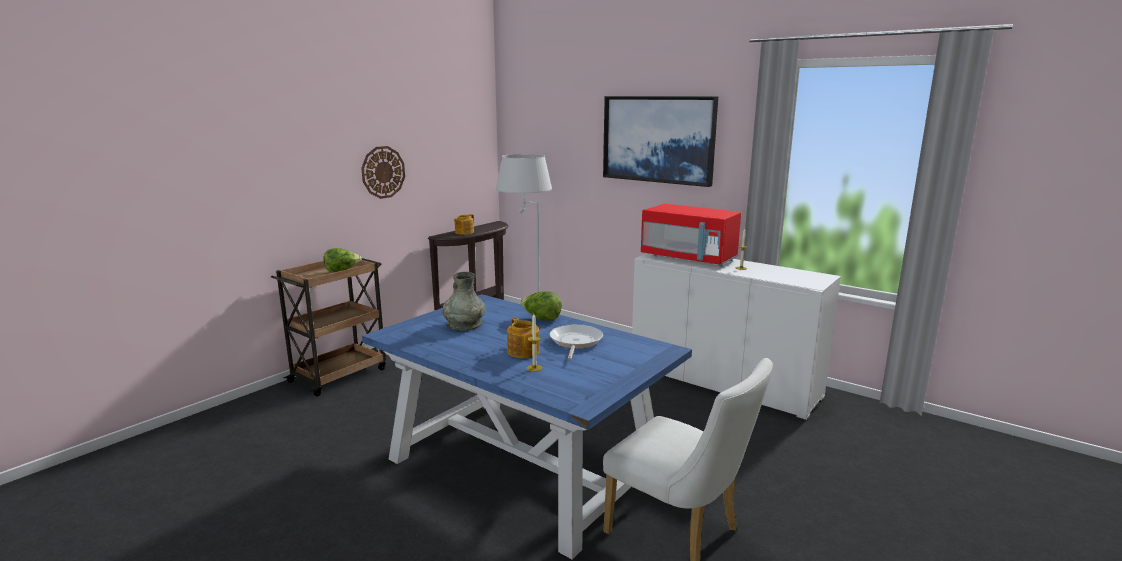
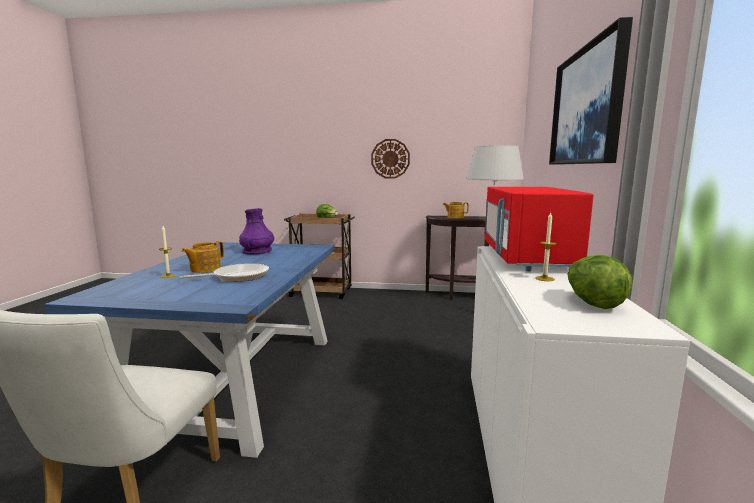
camera: 60 degrees right, 5 degrees down
grey vase [442,272,485,331] -> purple vase [239,208,274,254]
lettuce [520,291,562,321] -> lettuce moved to [567,255,632,309]

